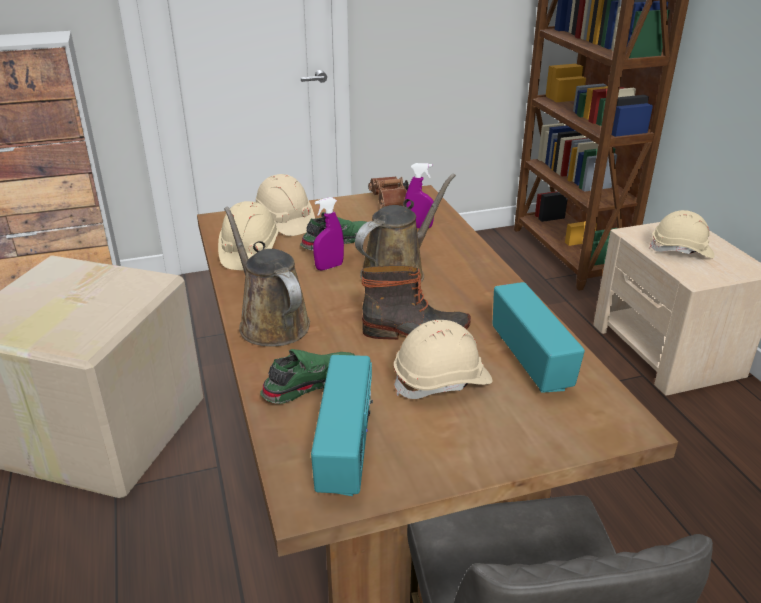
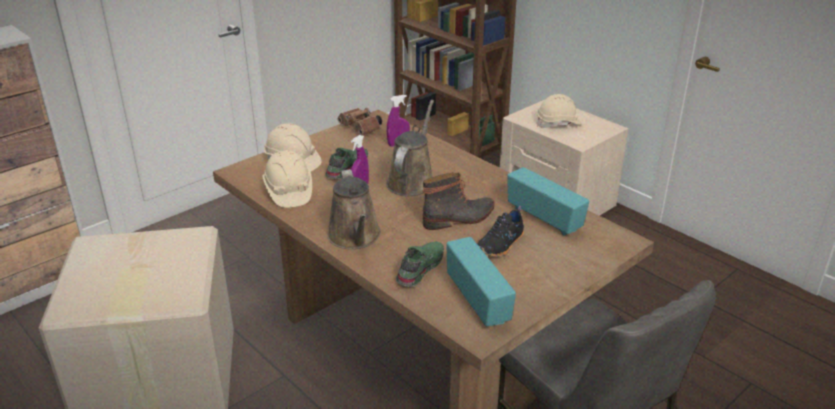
camera: 25 degrees left, 0 degrees up
brown watering can [224,207,310,347] -> brown watering can turned 135 degrees counterclockwise [327,169,381,249]
beige hard hat [394,320,493,399] -> black shoe [477,206,524,257]

